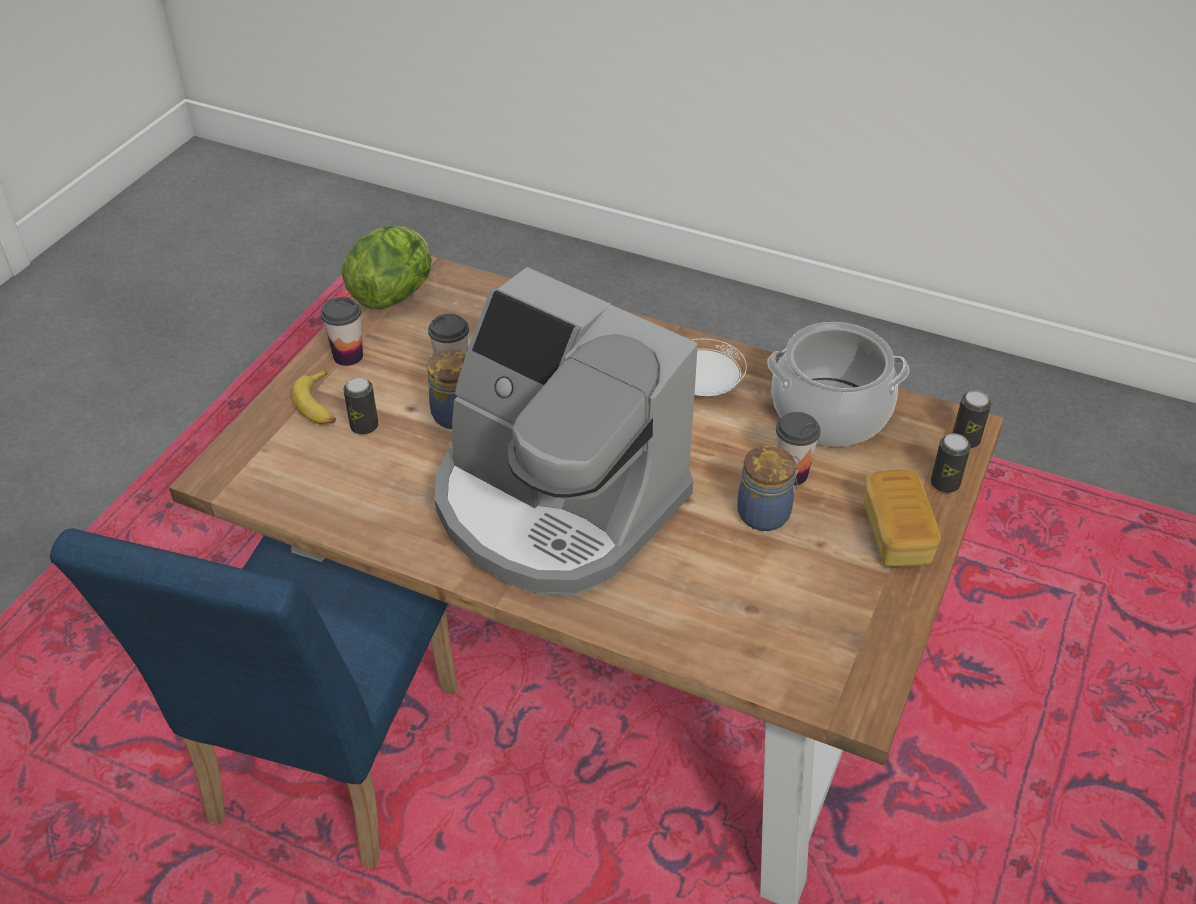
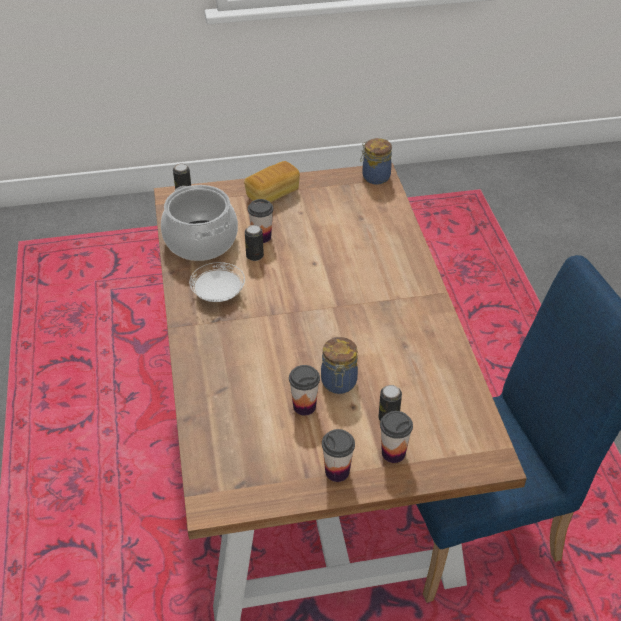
camera: 125 degrees left, 0 degrees up
banana [292,369,336,425] -> cup [380,411,413,463]
lettuce [341,225,432,309] -> none
coffee machine [435,267,698,595] -> none
jar [737,446,800,531] -> jar moved to [360,138,392,185]
can [930,434,971,493] -> can moved to [245,225,264,261]

